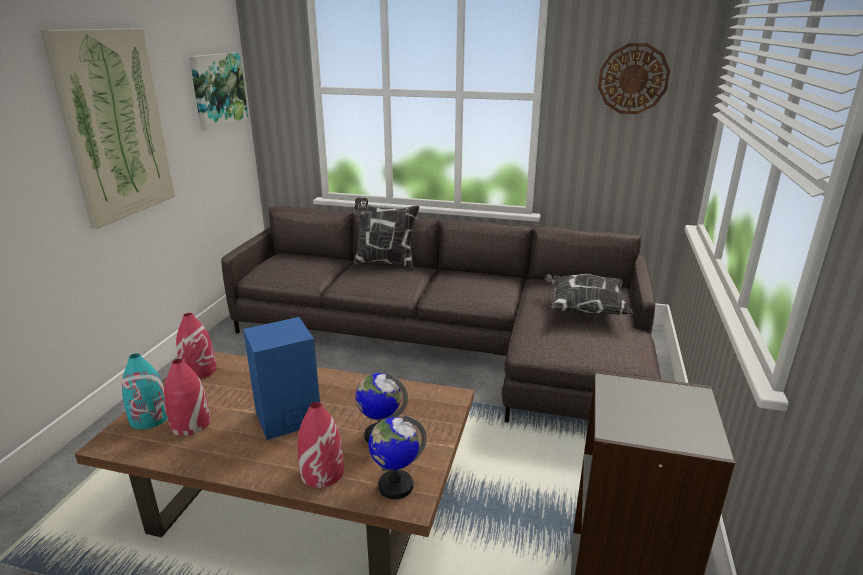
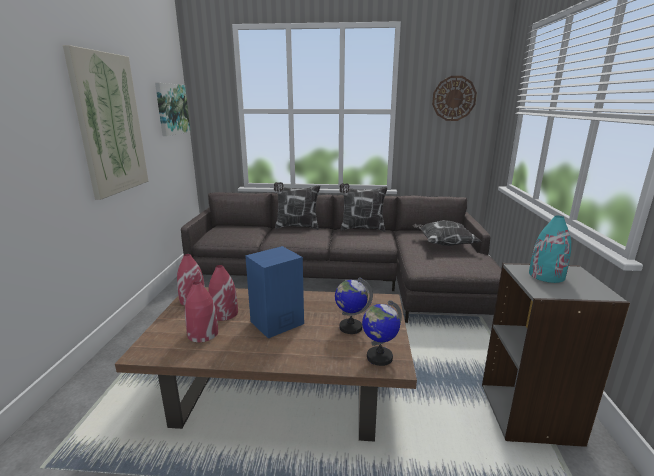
camera: 10 degrees left, 5 degrees down
turquoise vase [122,353,168,429] -> turquoise vase moved to [529,216,571,283]
red vase [298,402,344,488] -> red vase moved to [208,265,238,321]
none -> pillow [340,183,387,232]

